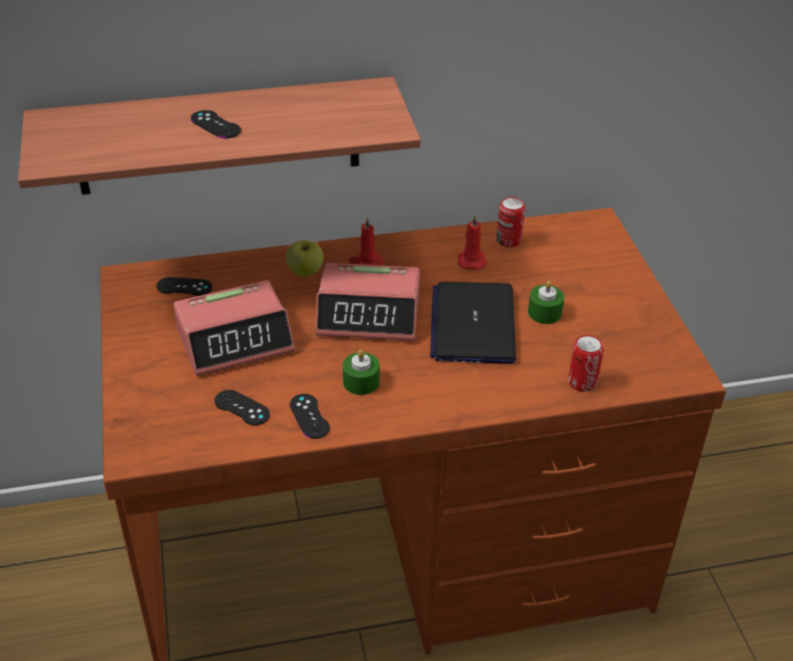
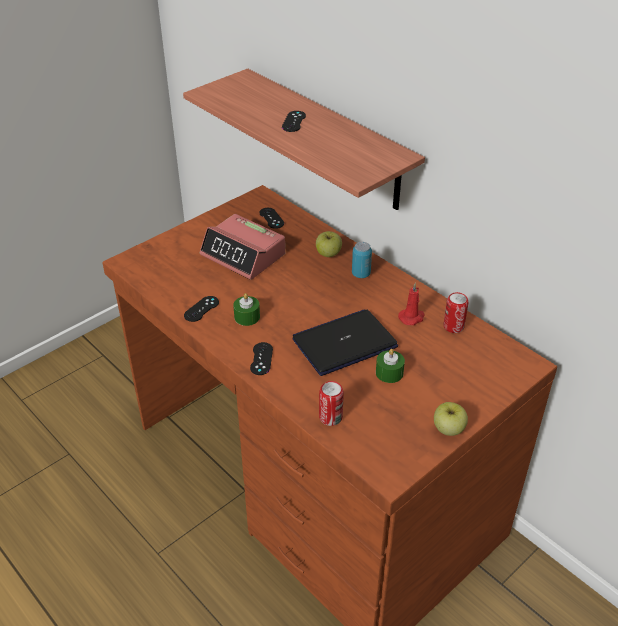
camera: 60 degrees right, 0 degrees up
black game controller [214,390,270,425] -> black game controller moved to [250,342,273,375]
alarm clock [315,263,420,341] -> none
red candle [349,216,384,266] -> can [352,242,372,278]
none -> apple [434,402,468,436]

